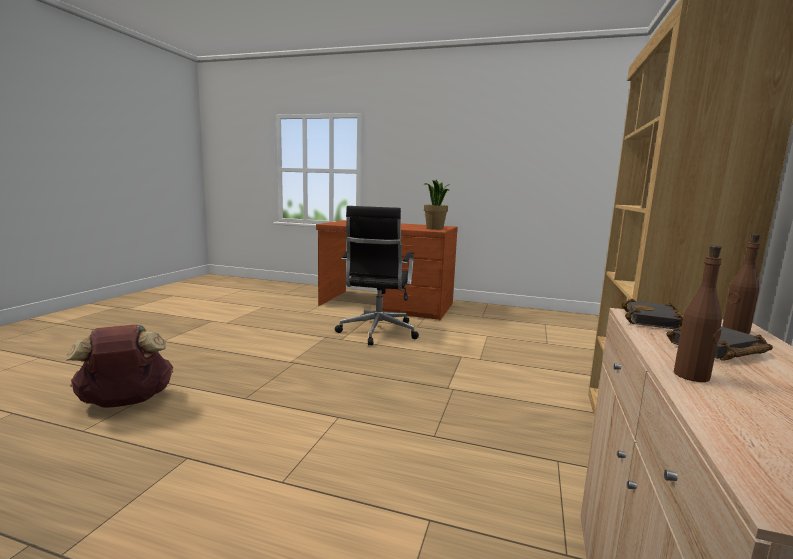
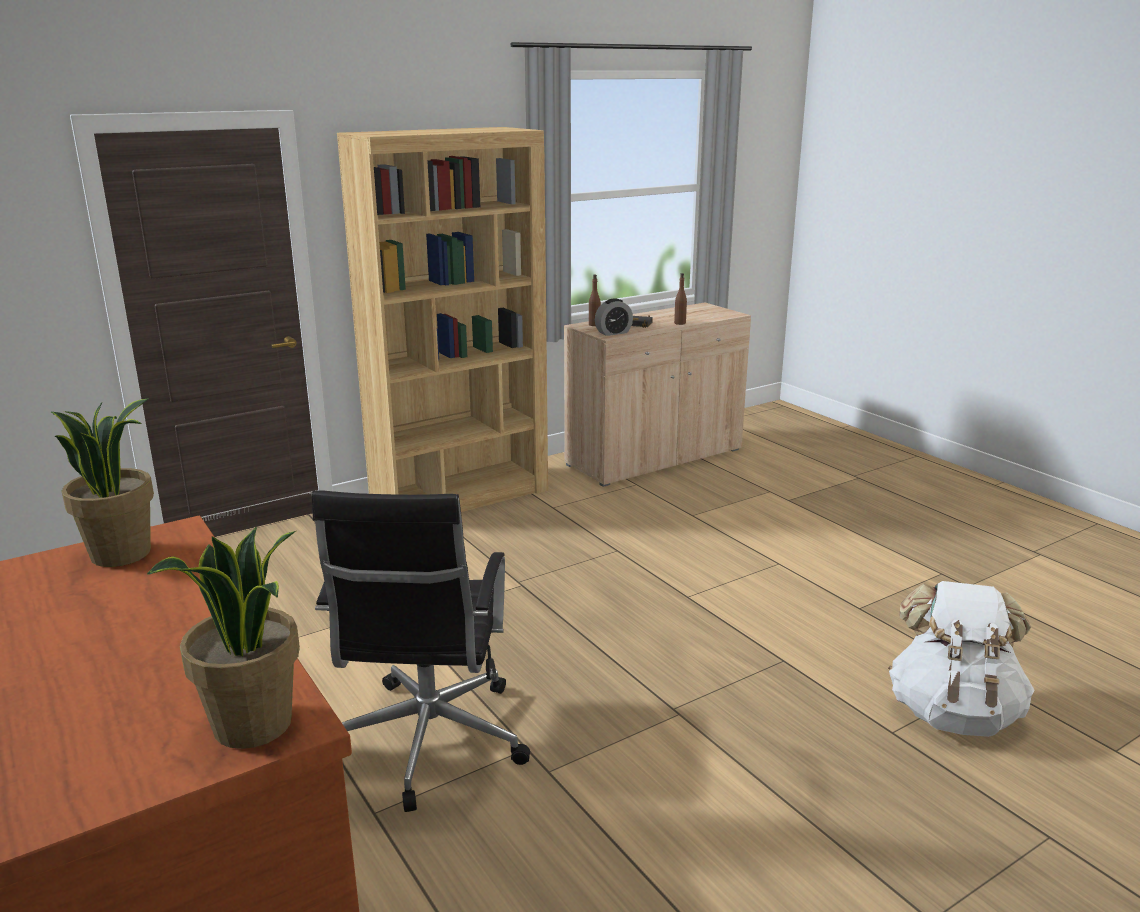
camera: 140 degrees left, 10 degrees up
brown backpack [66,324,173,408] -> white backpack [888,581,1034,737]
black office chair [335,206,419,346] -> black office chair turned 135 degrees clockwise [311,490,530,812]
black book [621,299,684,329] -> alarm clock [595,299,633,336]
none -> potted plant [147,527,300,749]

